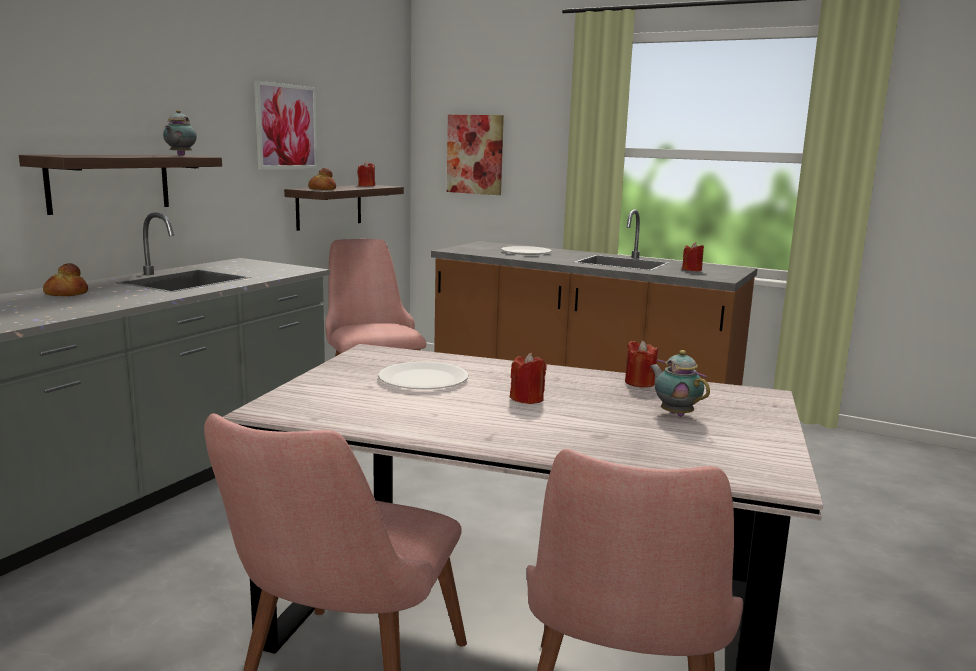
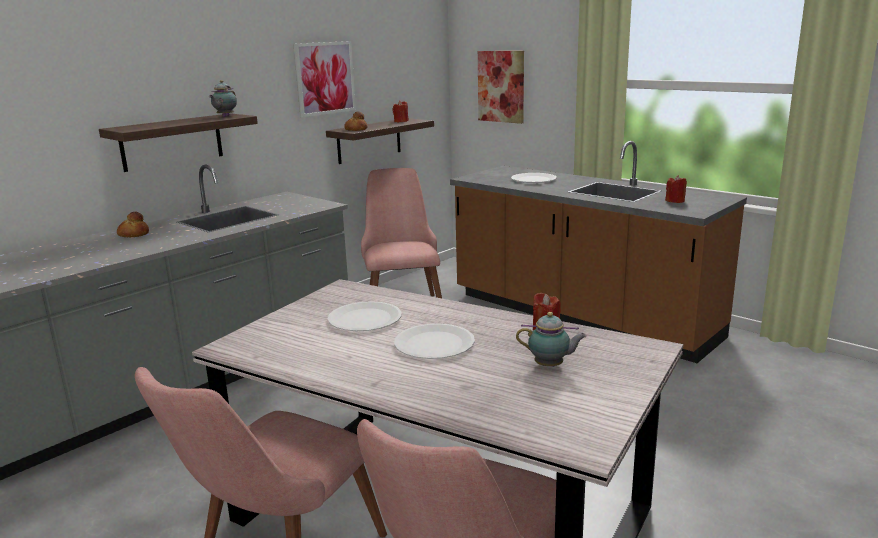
camera: 15 degrees right, 5 degrees up
red candle [510,353,547,404] -> white plate [394,324,475,359]
teapot [650,350,710,417] -> teapot turned 120 degrees clockwise [516,312,587,367]

